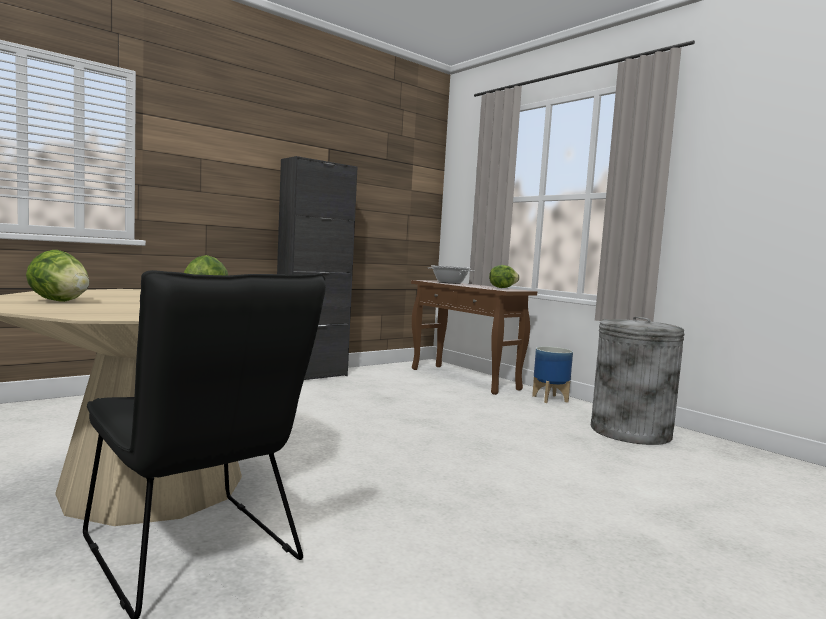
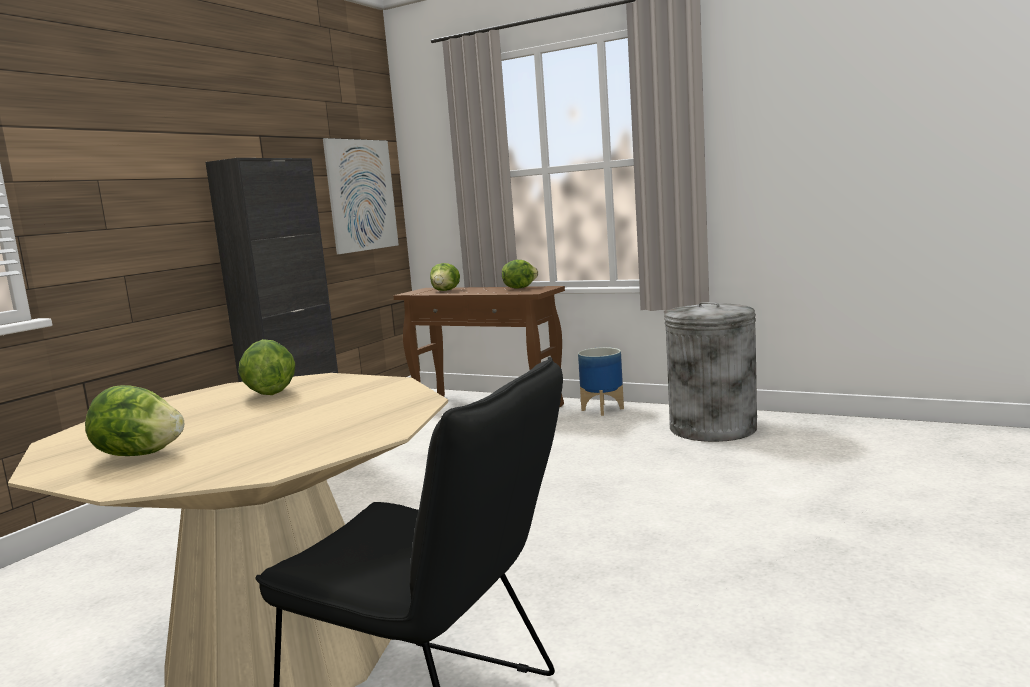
camera: 20 degrees left, 5 degrees up
cooking pot [428,266,474,284] -> lettuce [430,263,460,291]
none -> picture [323,138,399,254]

